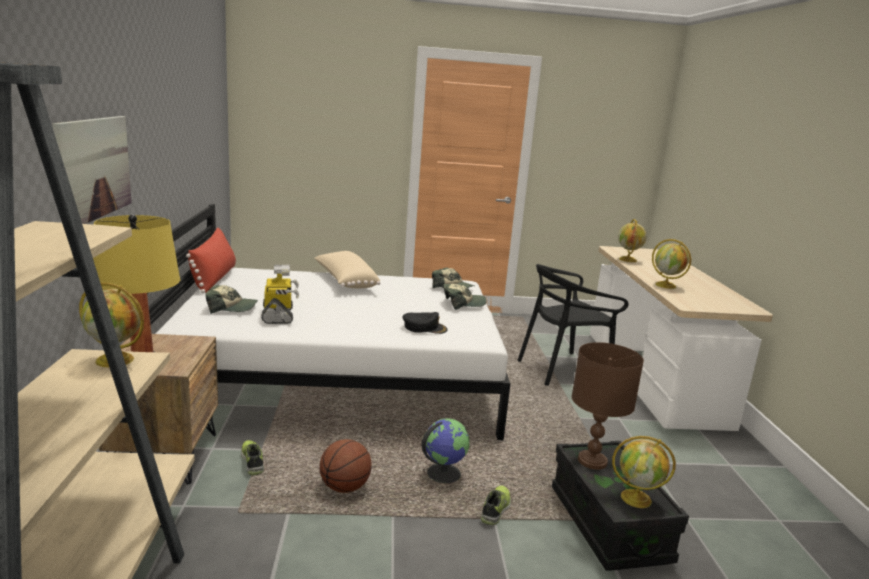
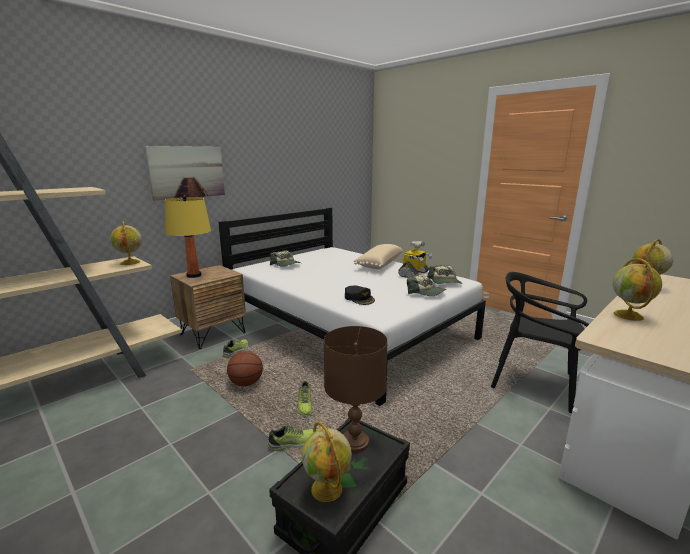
camera: 50 degrees right, 0 degrees up
red pillow [186,228,236,293] -> none
toy robot [261,265,299,324] -> toy robot moved to [398,241,432,278]
globe [422,418,470,483] -> shoe [296,381,313,415]

